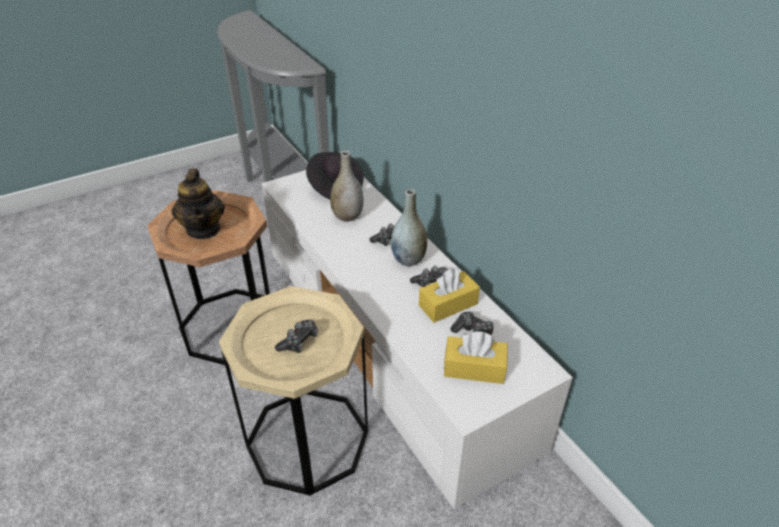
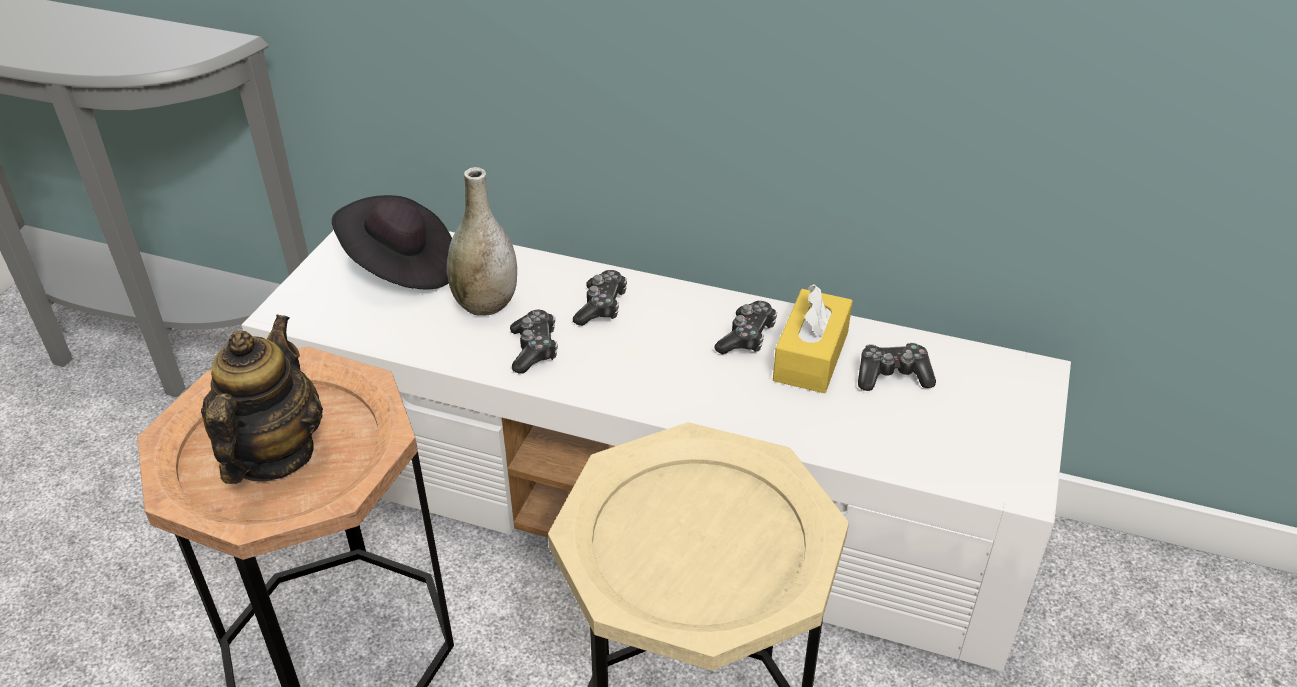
camera: 40 degrees left, 0 degrees up
teapot [171,168,225,239] -> teapot turned 120 degrees counterclockwise [201,315,323,484]
game controller [275,320,318,353] -> game controller moved to [510,310,558,373]
grey vase [391,189,427,267] -> none
yellow tissue box [444,331,508,384] -> none

